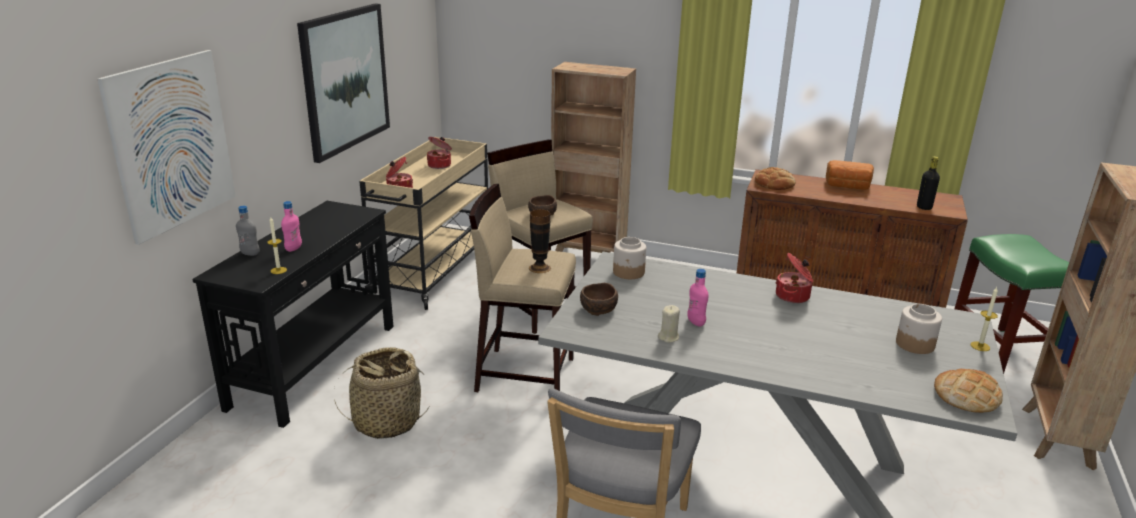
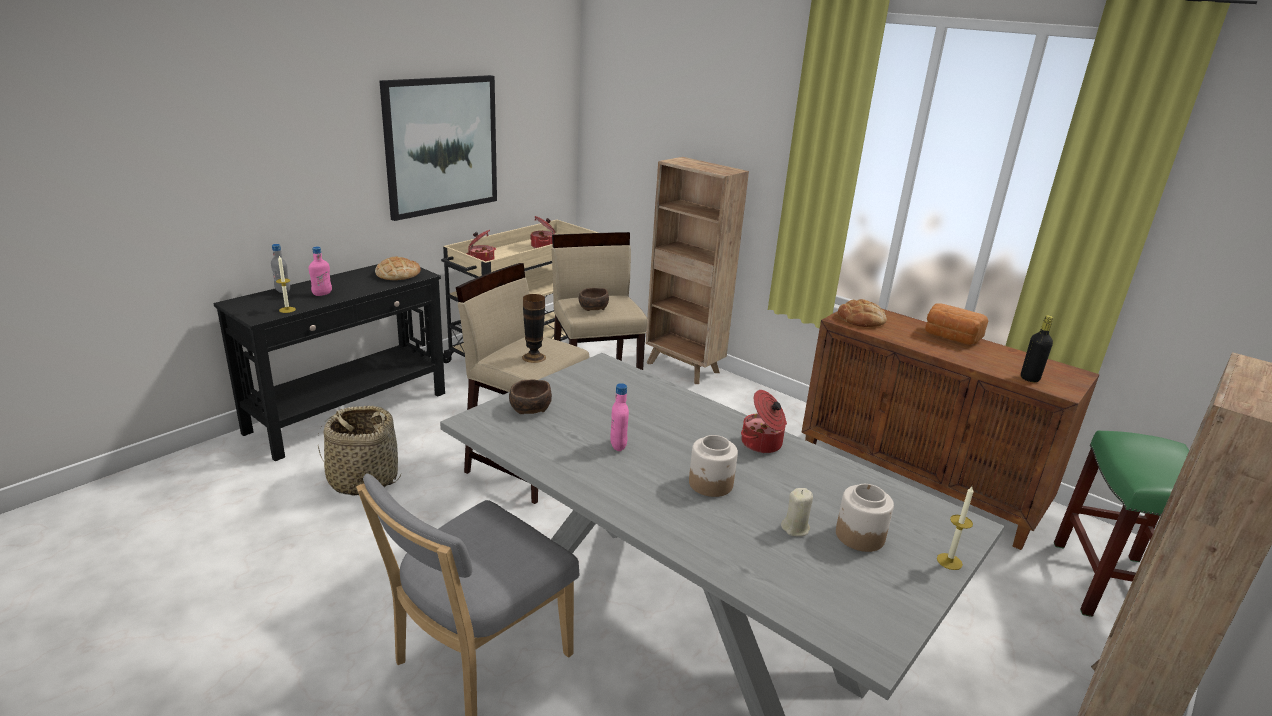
camera: 20 degrees right, 0 degrees up
picture [97,50,236,245] -> none
jar [613,237,646,279] -> jar moved to [689,435,738,497]
beige candle [658,305,680,343] -> beige candle moved to [781,488,813,536]
bread [934,369,1003,413] -> bread moved to [375,257,421,280]

